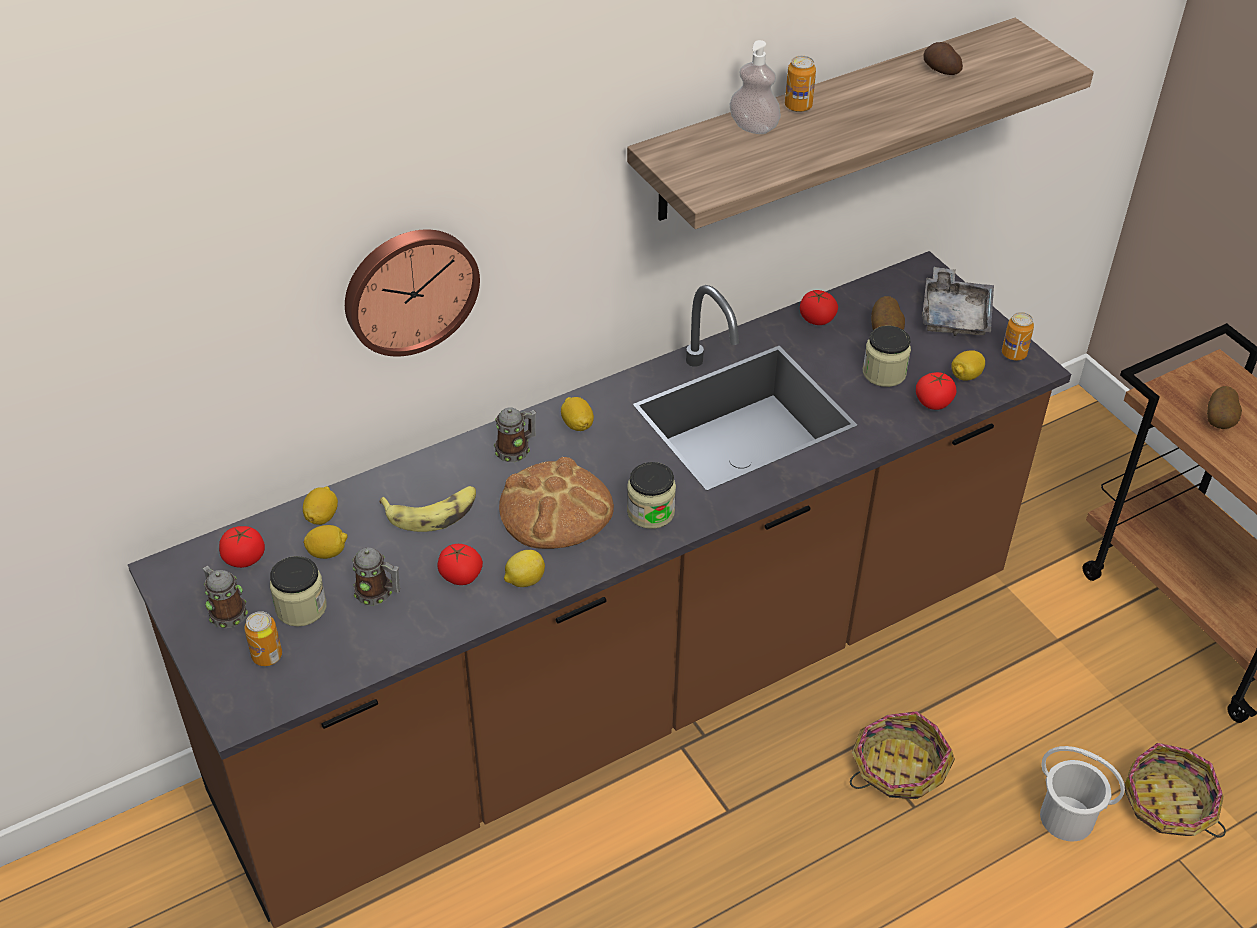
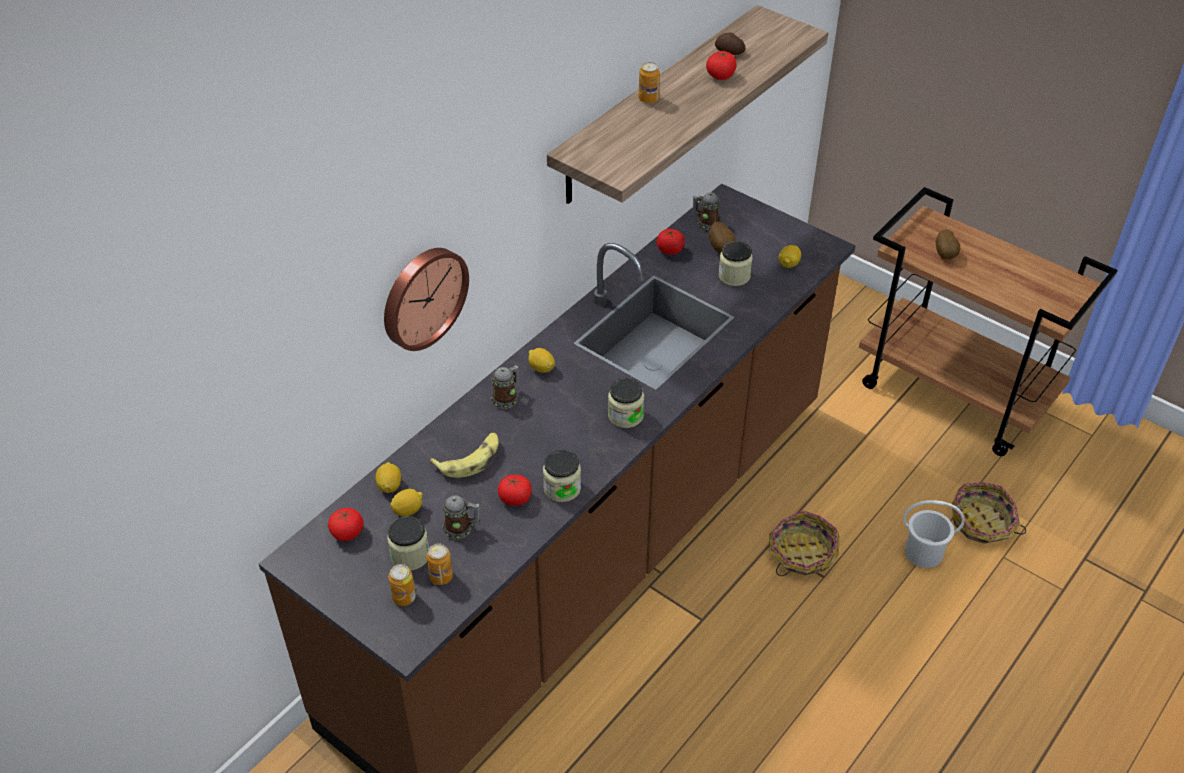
camera: 20 degrees left, 0 degrees up
mug [203,565,248,628] -> mug moved to [693,193,721,230]
bread [499,457,614,549] -> none
lemon [504,550,545,587] -> jar [543,450,581,502]
soap dispenser [730,40,781,134] -> none
tomato [916,372,956,410] -> tomato moved to [706,51,737,80]
grey tray [922,267,994,336] -> none
can [1002,312,1034,361] -> can moved to [427,544,453,585]

